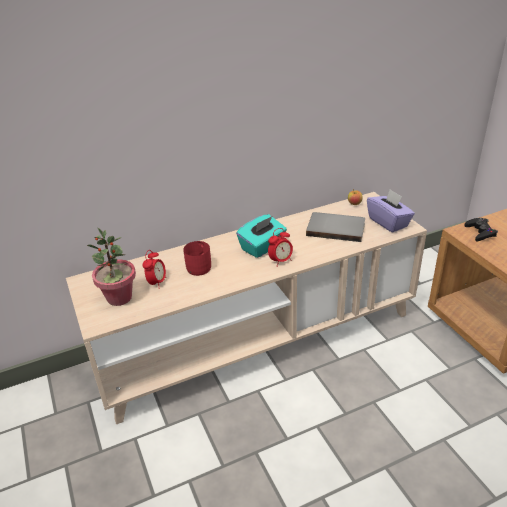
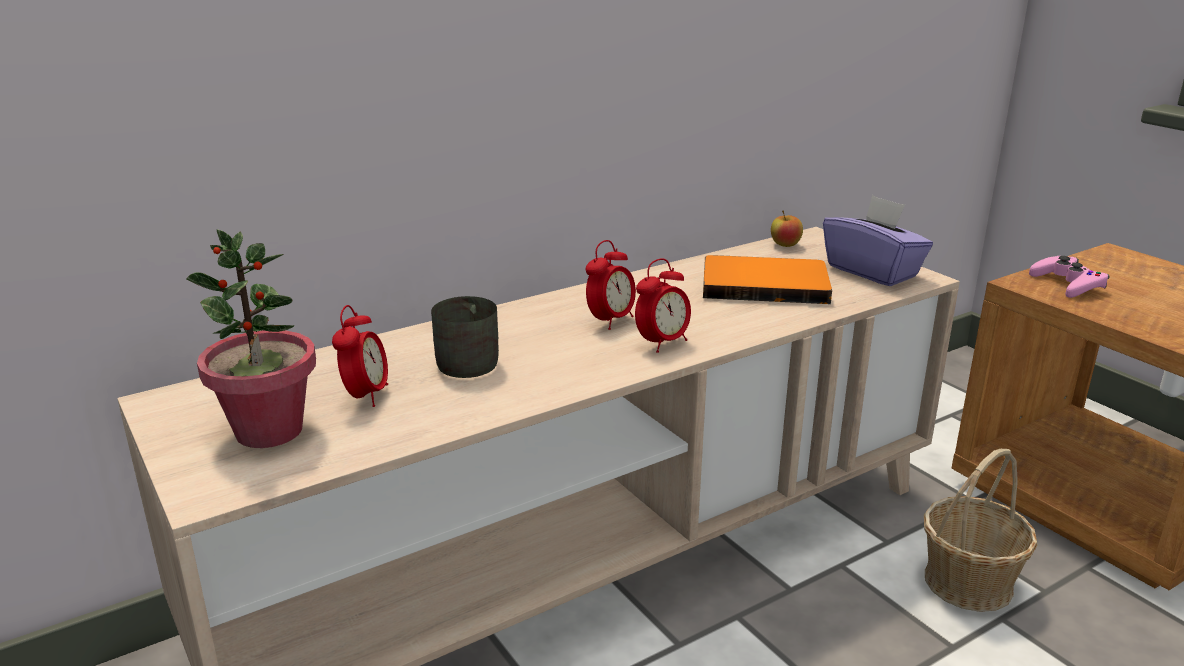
camera: 10 degrees left, 10 degrees down
red mug [183,241,211,276] -> grey mug [431,296,499,378]
turquoise tissue box [236,214,287,258] -> alarm clock [585,240,636,330]
grey book [306,212,365,242] -> orange book [703,255,832,304]
black game controller [464,218,498,241] -> pink game controller [1029,256,1110,298]
none -> basket [924,449,1038,612]

